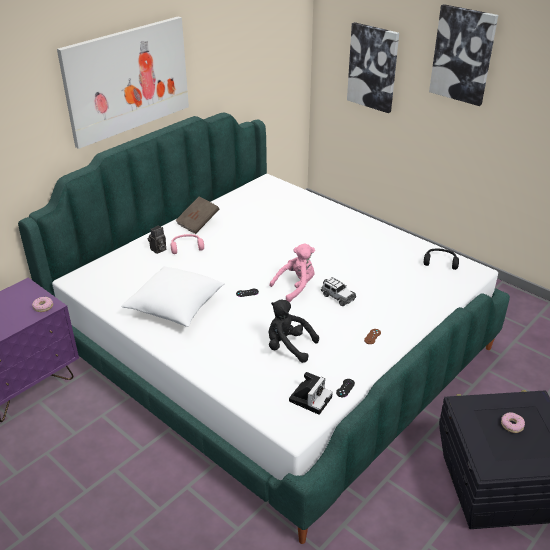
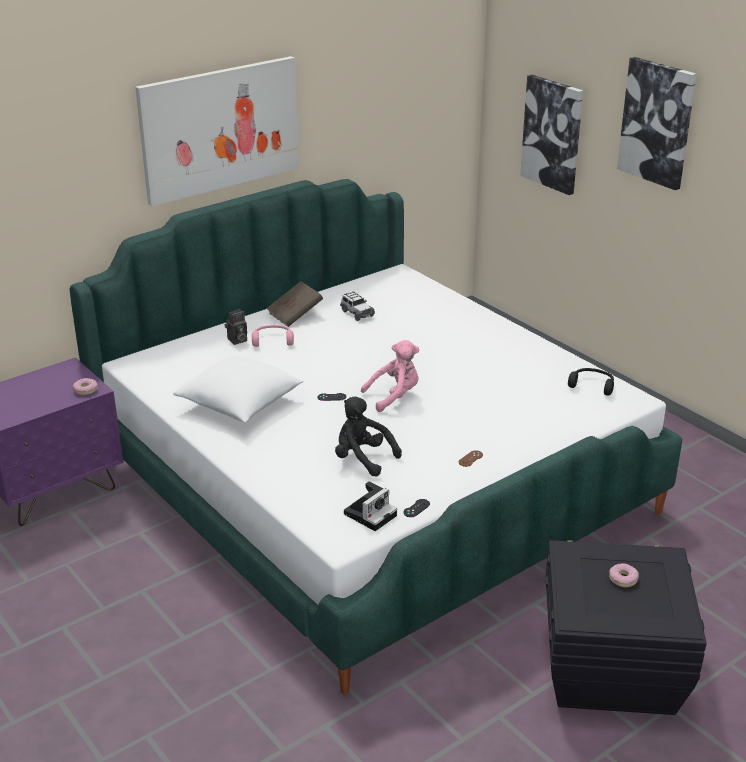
camera: 10 degrees right, 5 degrees down
toy car [321,277,356,306] -> toy car moved to [340,291,375,321]

